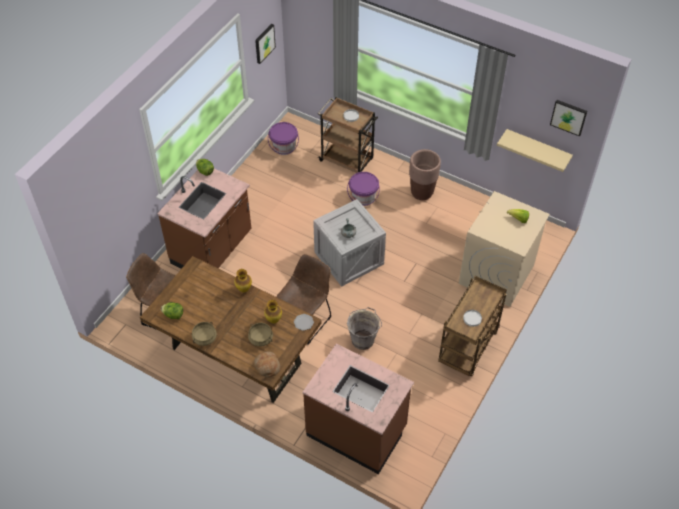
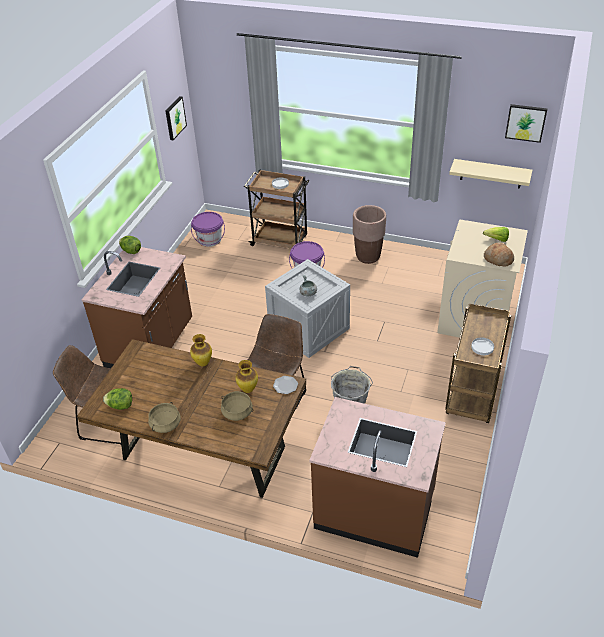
camera: 10 degrees left, 10 degrees down
bread [254,352,280,378] -> bread moved to [484,242,514,266]

